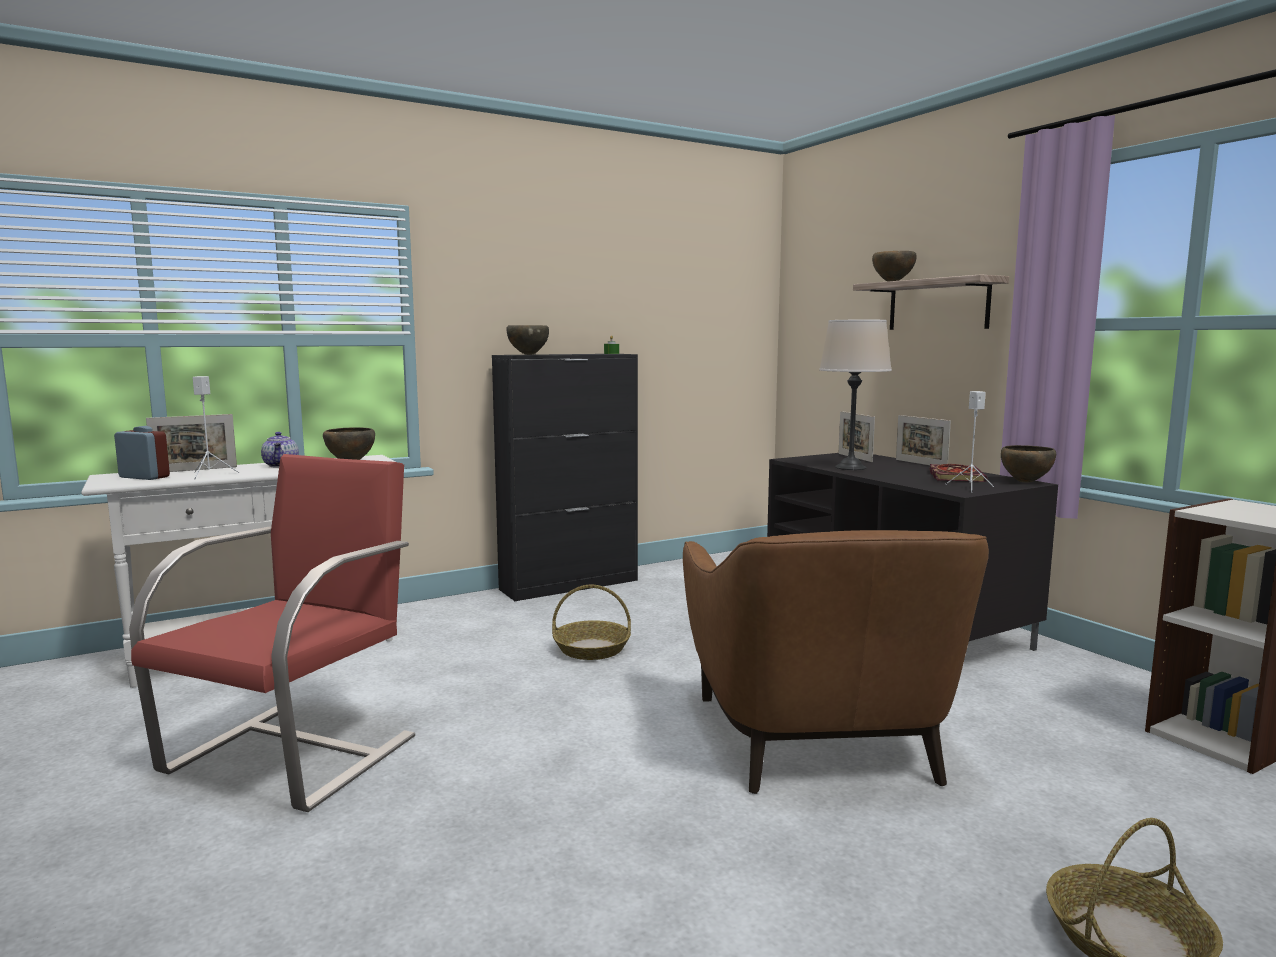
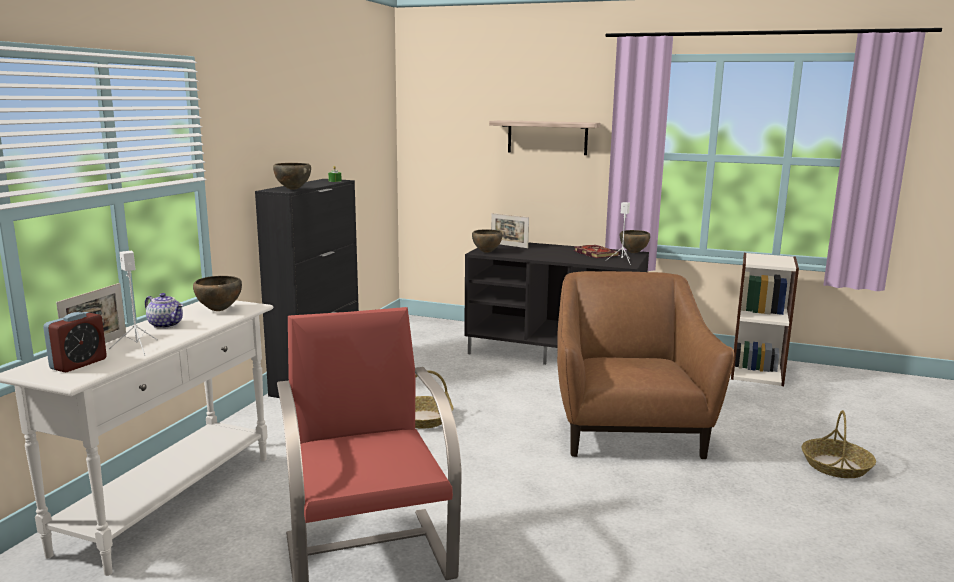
camera: 40 degrees left, 5 degrees up
alarm clock [114,426,170,480] -> alarm clock turned 135 degrees clockwise [43,312,107,372]
brown armchair [683,530,989,794] -> brown armchair turned 135 degrees counterclockwise [557,271,735,459]
beige table lamp [819,320,892,470] -> none
brown bowl [872,251,917,282] -> brown bowl moved to [472,229,502,253]
picture frame [896,415,951,466] -> none

